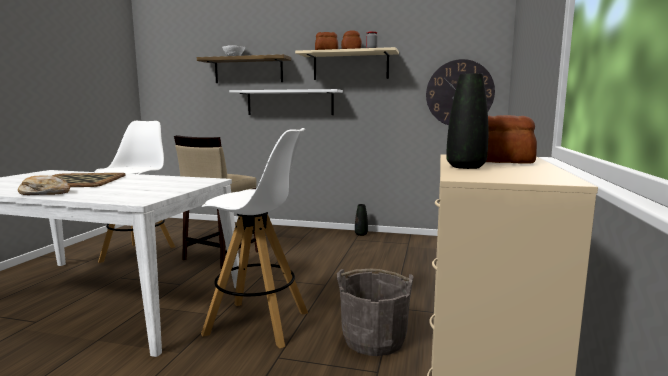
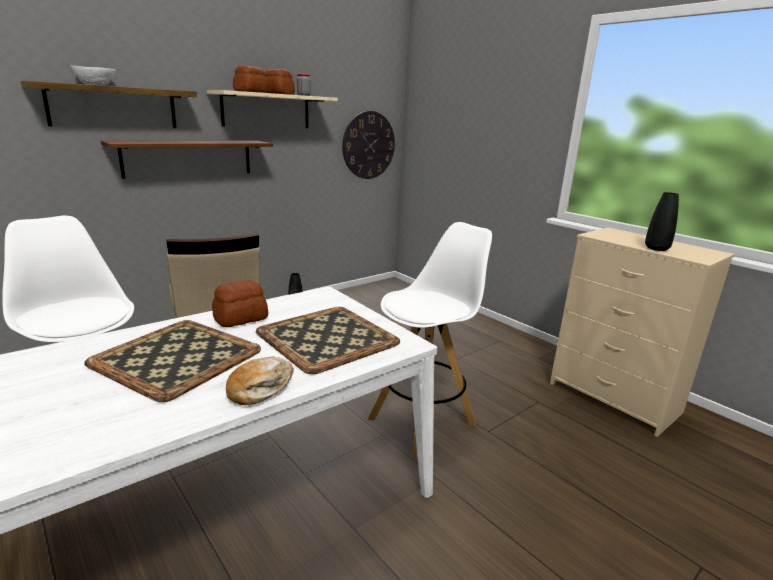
camera: 55 degrees left, 10 degrees up
white shelf [229,89,343,115] -> brown shelf [101,141,273,179]
grey bucket [337,269,414,356] -> none
bread [486,115,537,163] -> bread moved to [212,280,268,327]
none -> tray [256,307,400,374]

